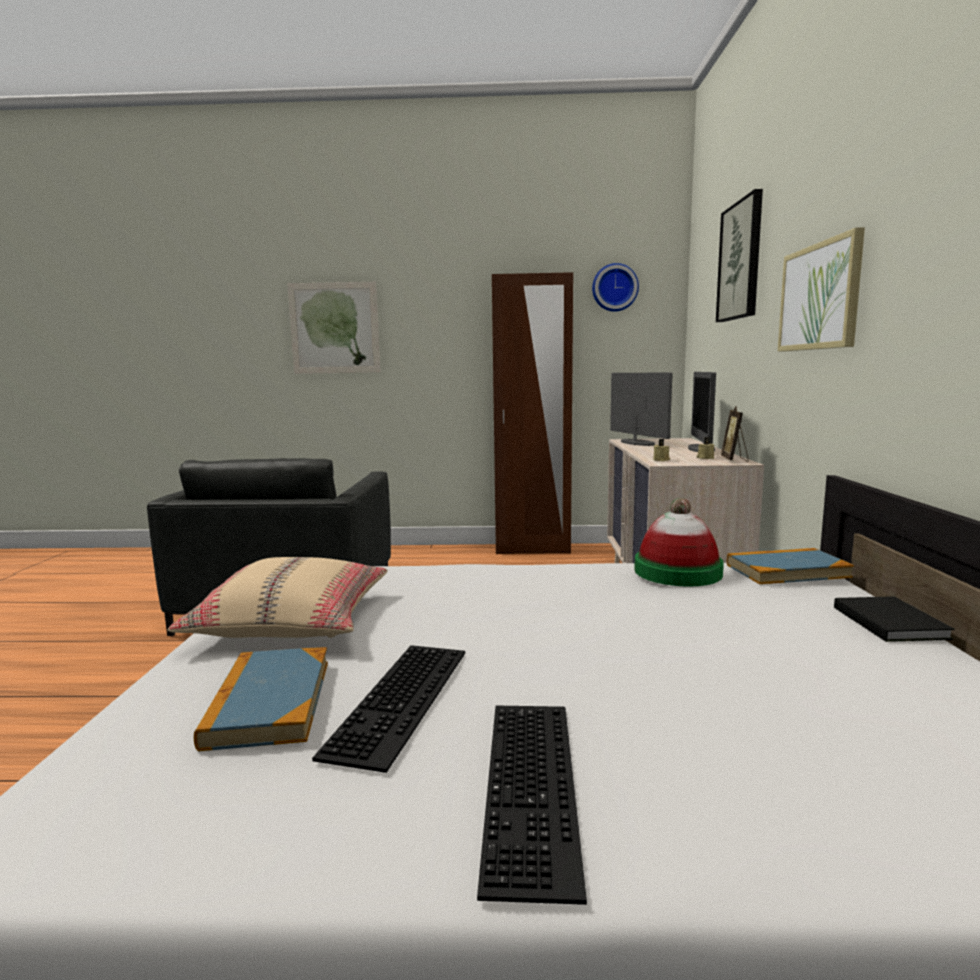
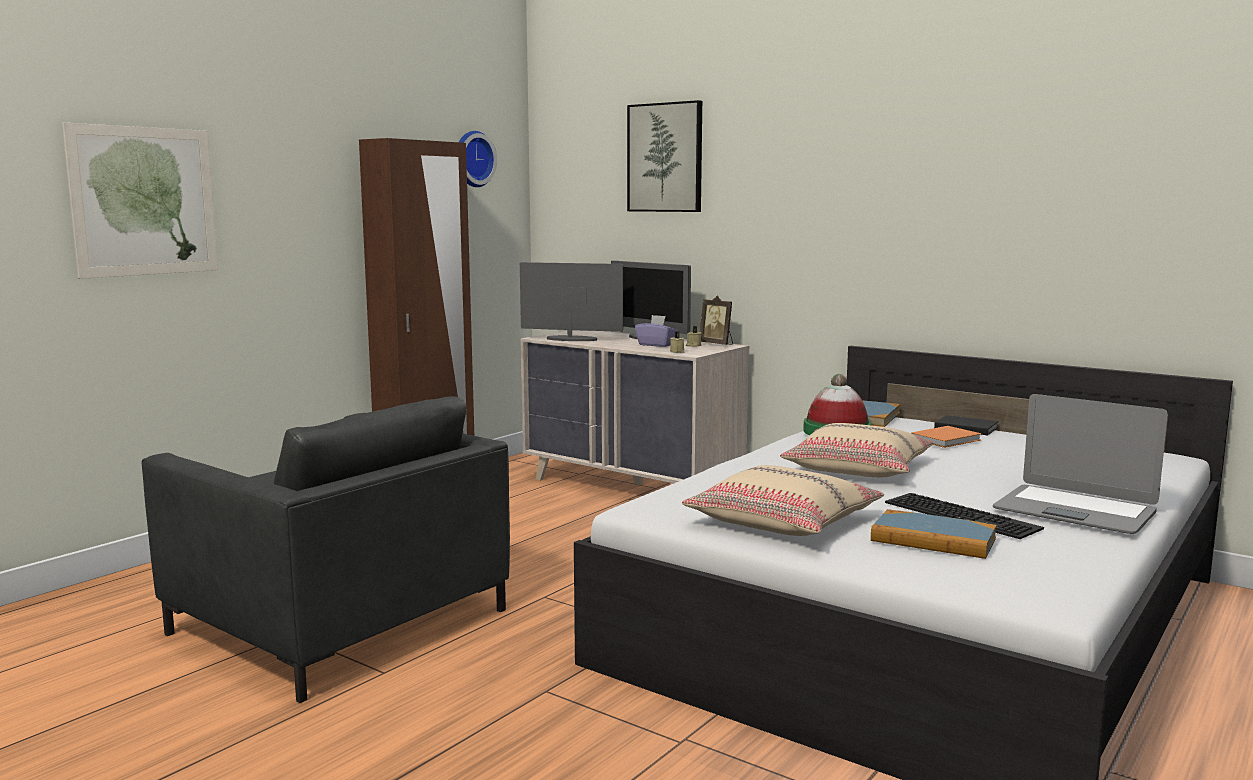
camera: 55 degrees left, 0 degrees up
keyboard [477,706,587,905] -> laptop [993,394,1168,534]
picture [778,227,865,352] -> none
none -> purple tissue box [635,315,678,347]
none -> beige pillow [780,423,934,477]
none -> orange book [911,426,982,448]

